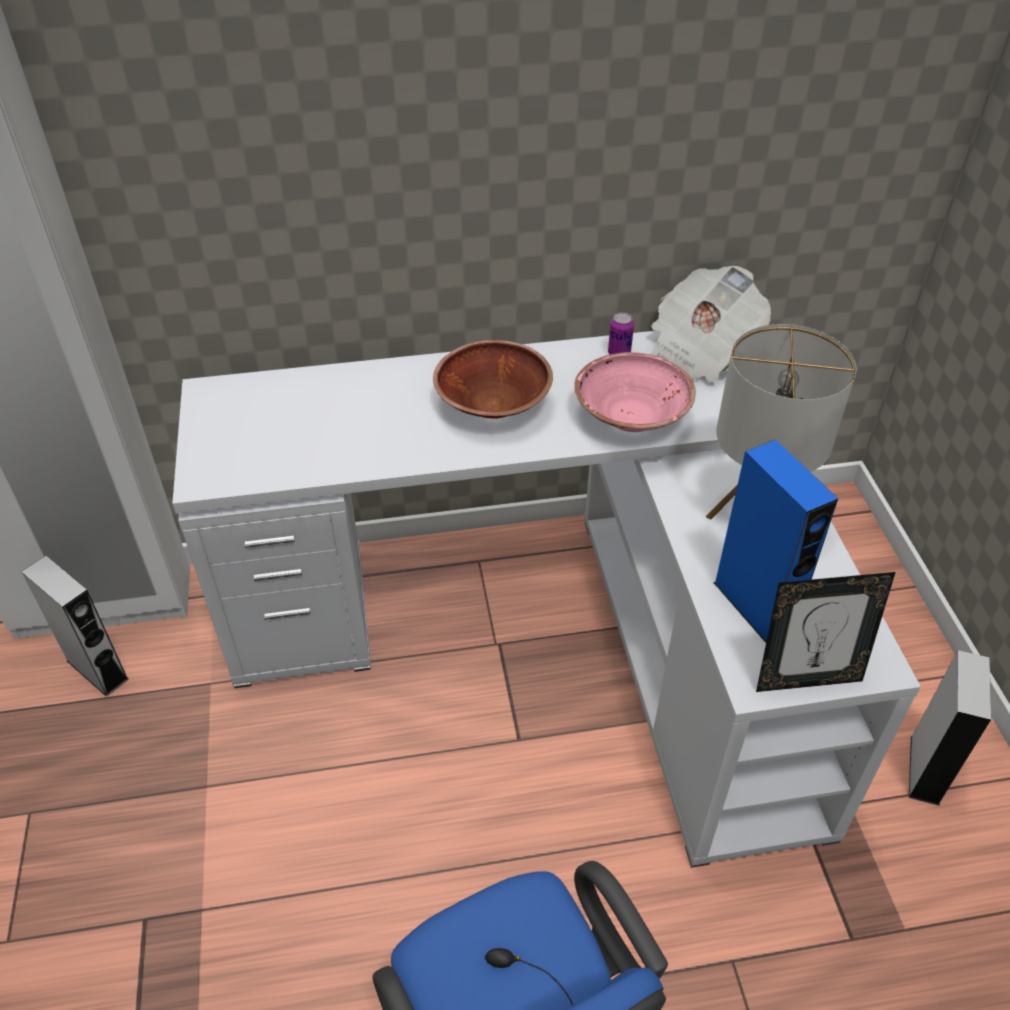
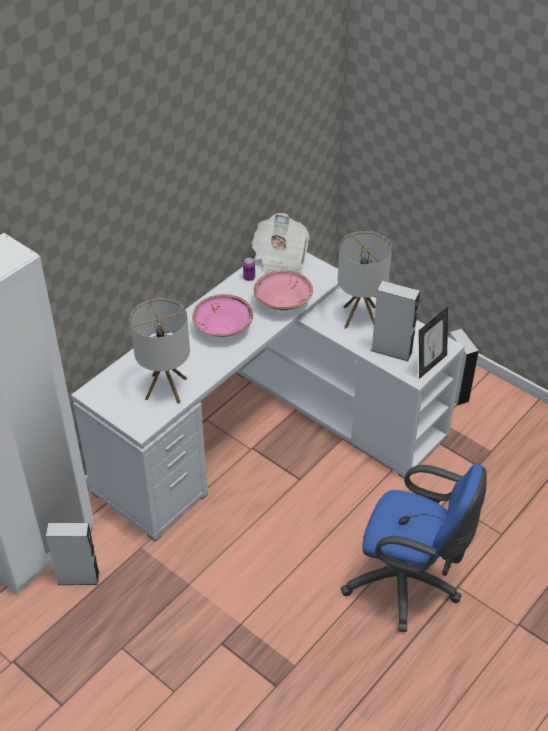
camera: 40 degrees left, 0 degrees up
brown bowl [433,340,553,419] -> pink bowl [192,294,253,337]
blue speaker [713,440,838,643] -> grey speaker [371,281,420,361]
none -> table lamp [130,298,190,404]

